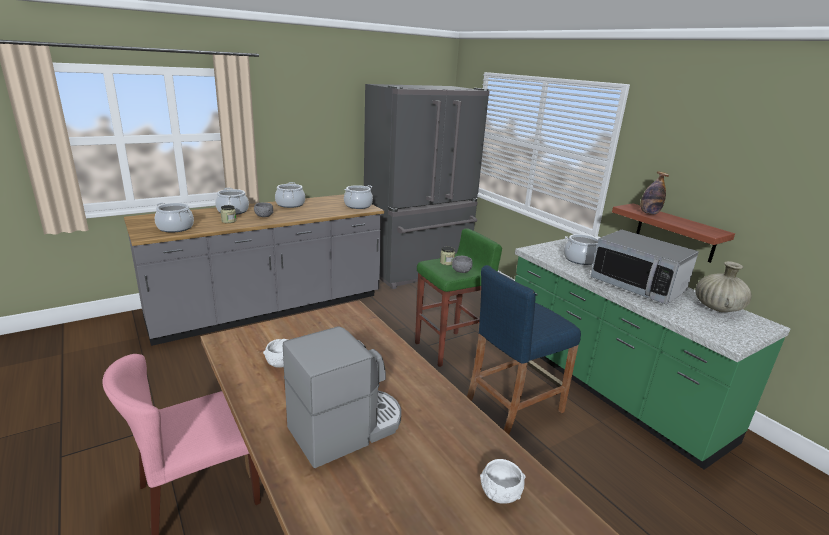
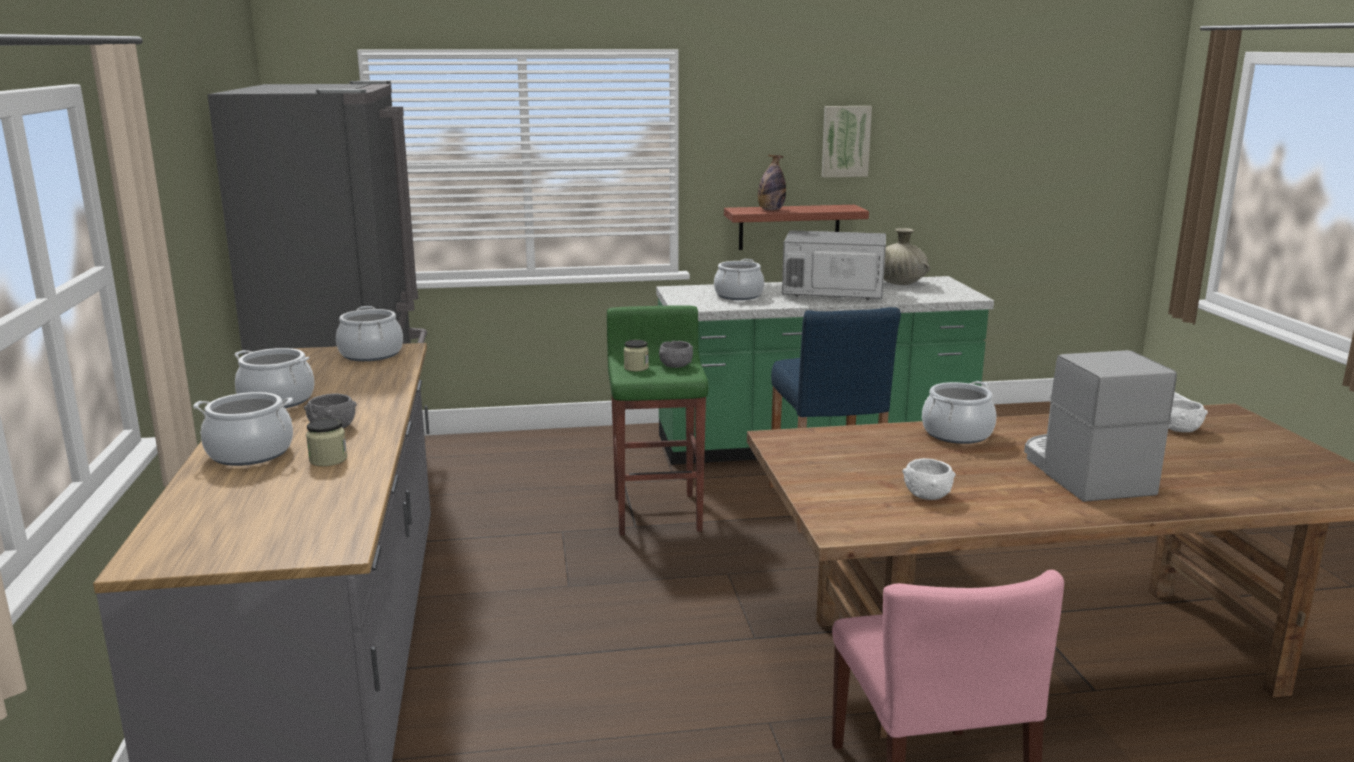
camera: 65 degrees left, 5 degrees down
cooking pot [155,203,194,233] -> cooking pot moved to [922,381,996,444]
microwave [590,230,699,304] -> microwave turned 150 degrees counterclockwise [782,230,886,300]
none -> picture [821,106,872,178]

